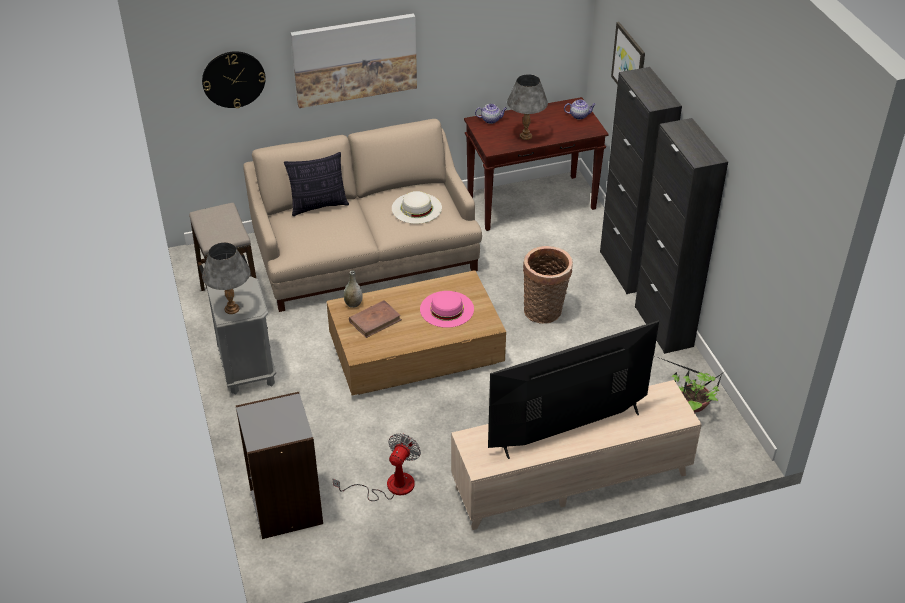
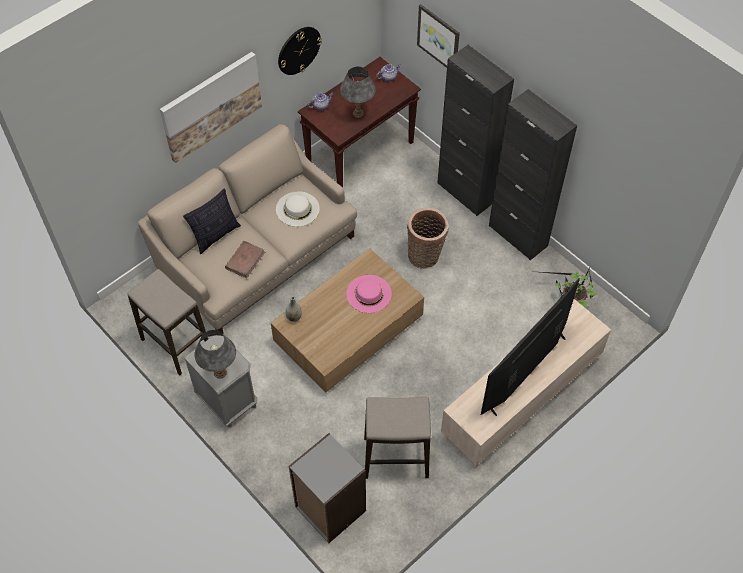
camera: 25 degrees left, 15 degrees up
wall clock [202,51,266,108] -> wall clock moved to [278,27,322,75]
fan [333,433,421,501] -> stool [364,397,431,479]
brown book [349,300,402,338] -> brown book moved to [225,241,265,278]

